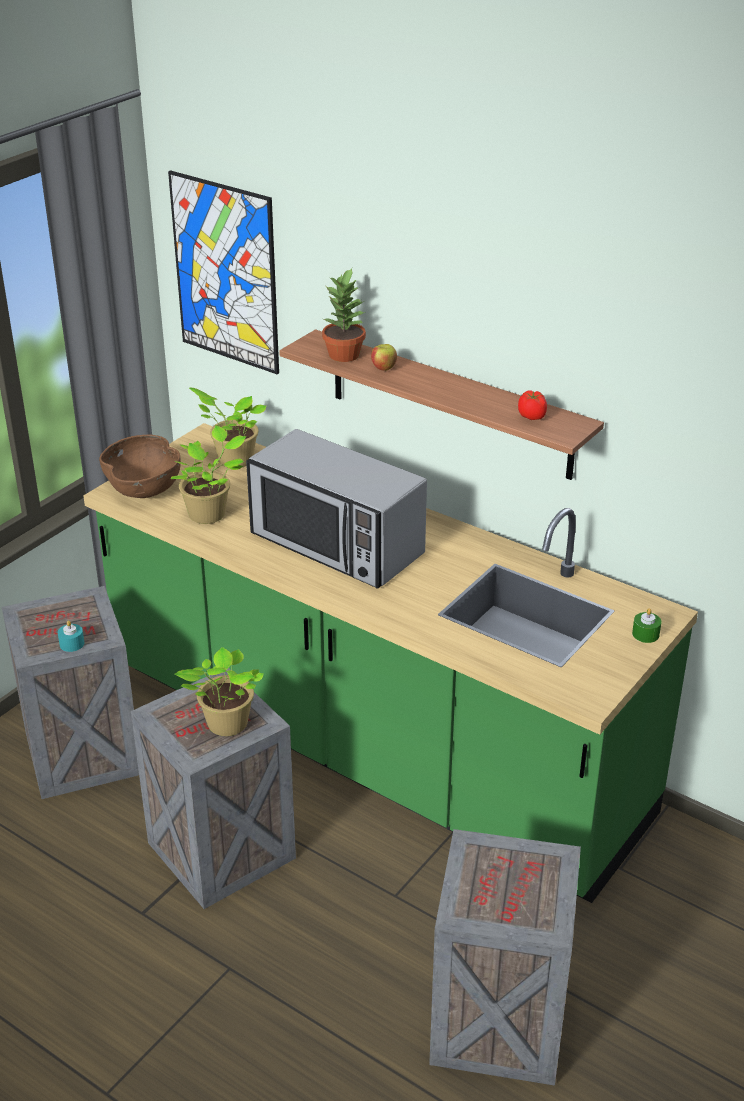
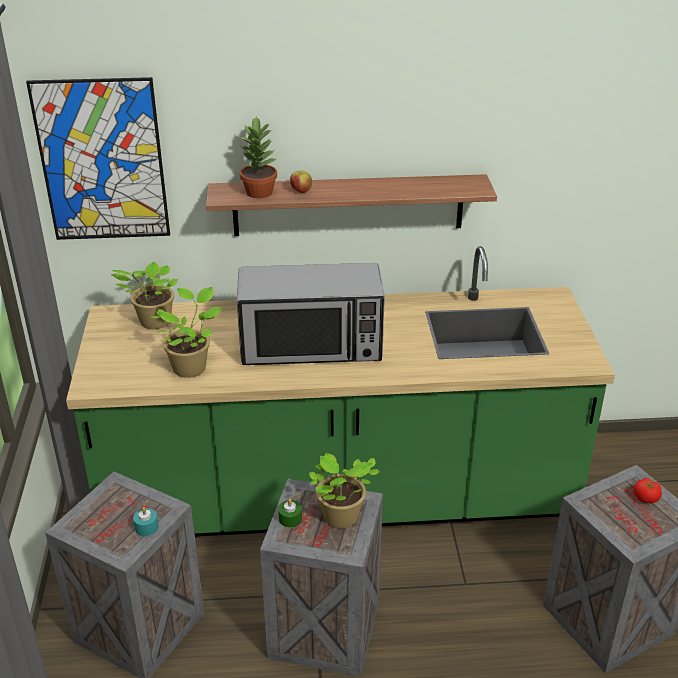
camera: 40 degrees left, 0 degrees up
brown bowl [99,434,181,498] -> none
tomato [518,390,547,420] -> tomato moved to [633,478,662,504]
green candle [632,608,661,643] -> green candle moved to [278,499,302,528]

